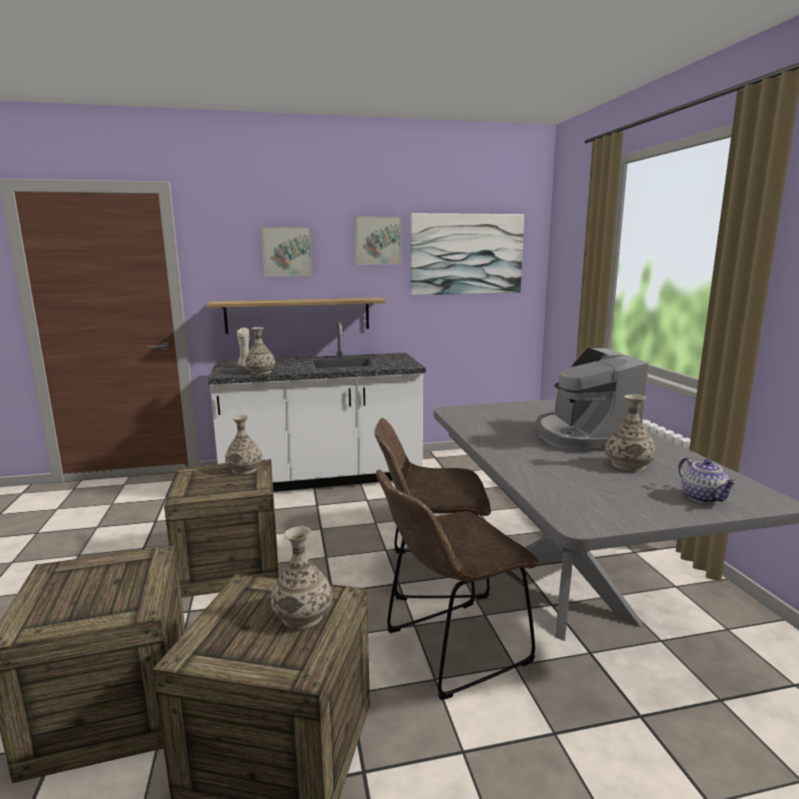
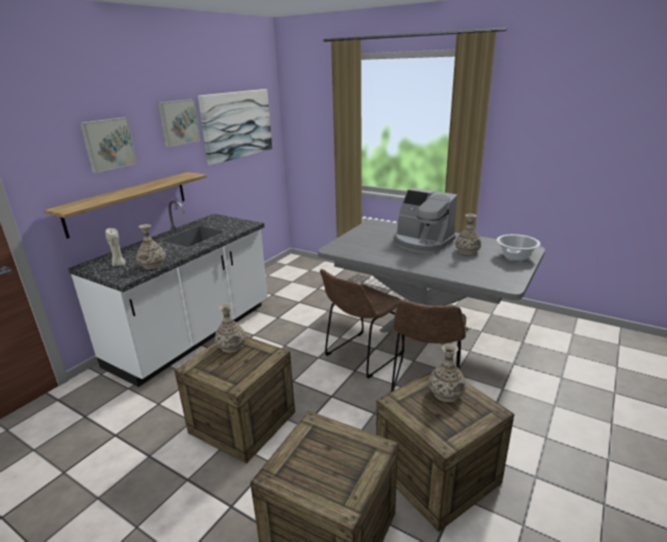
camera: 45 degrees left, 10 degrees up
teapot [678,457,737,504] -> cooking pot [497,234,541,260]

